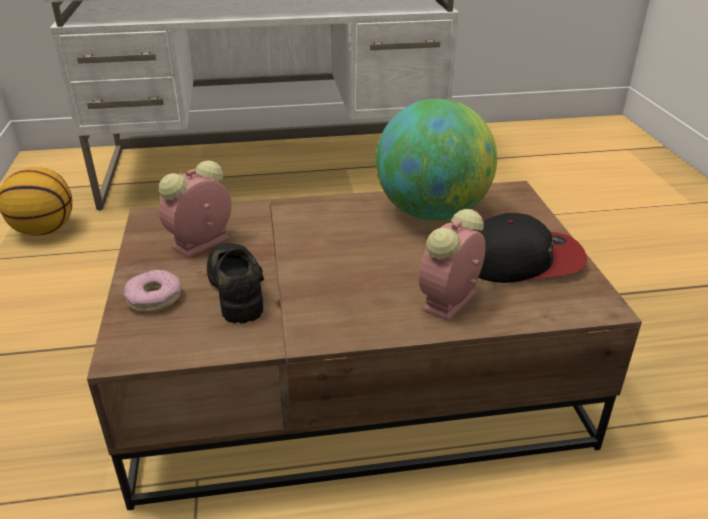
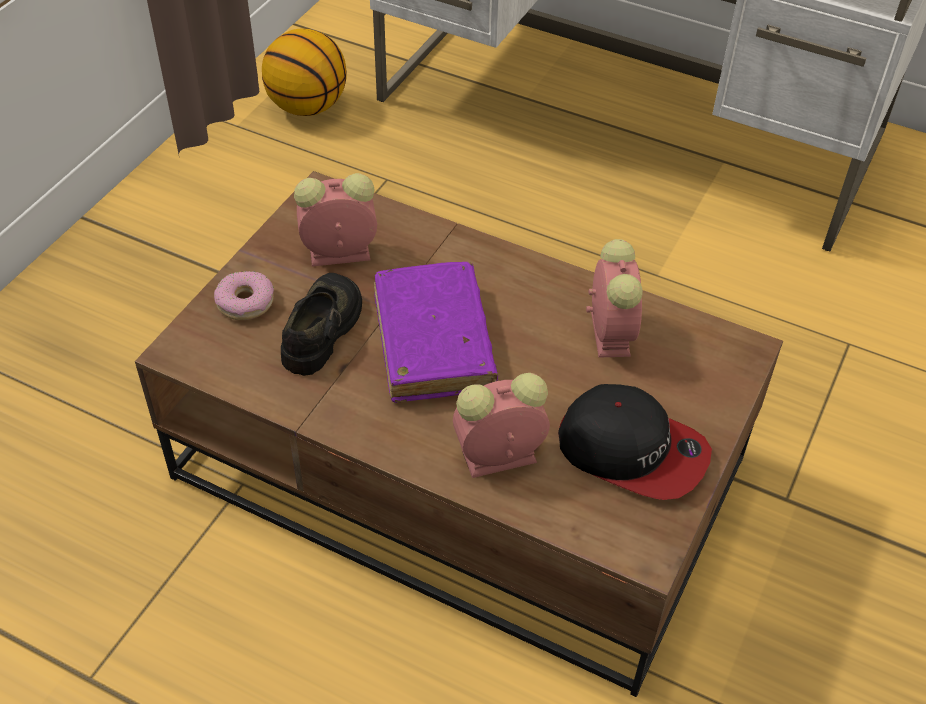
camera: 35 degrees right, 15 degrees up
globe [375,99,497,221] -> alarm clock [586,239,643,358]
none -> purple book [374,262,498,403]

